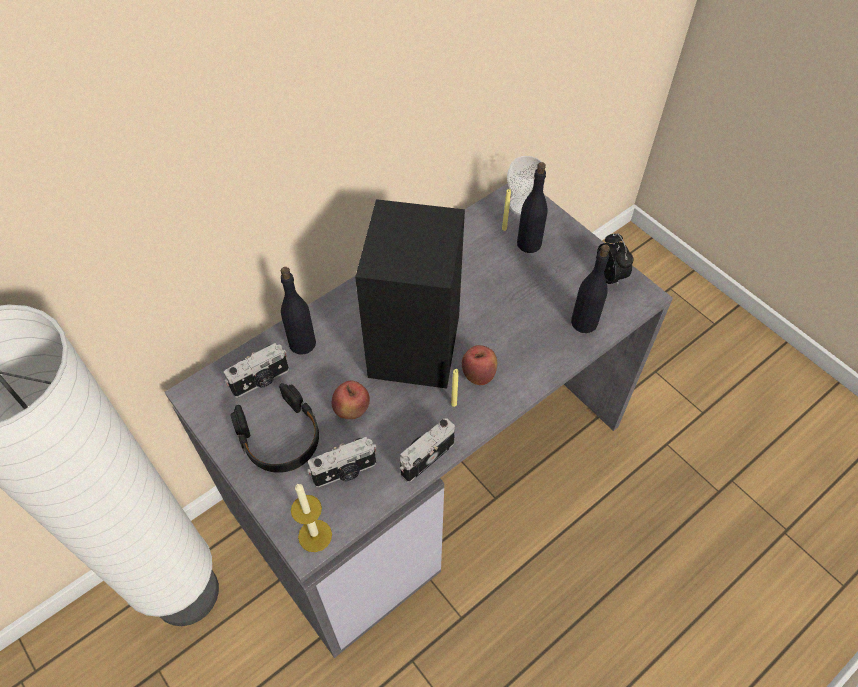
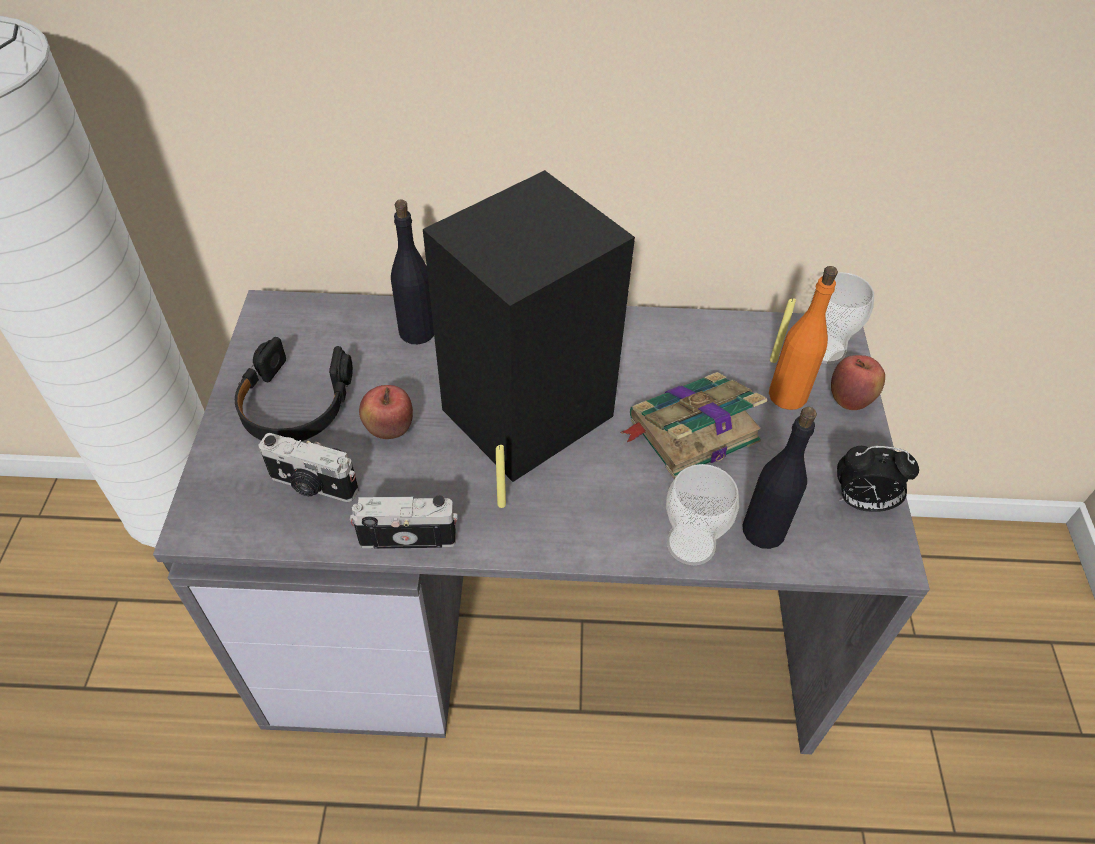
camera: 40 degrees right, 5 degrees down
camera [224,343,289,398] -> none
candle [291,483,332,552] -> none
apple [462,345,497,385] -> apple moved to [831,355,885,410]
black bottle [517,162,548,253] -> orange bottle [769,266,838,410]
alarm clock [597,233,633,286] -> alarm clock turned 75 degrees clockwise [837,446,919,512]
none -> book [620,372,767,479]
none -> cup [666,464,739,565]

